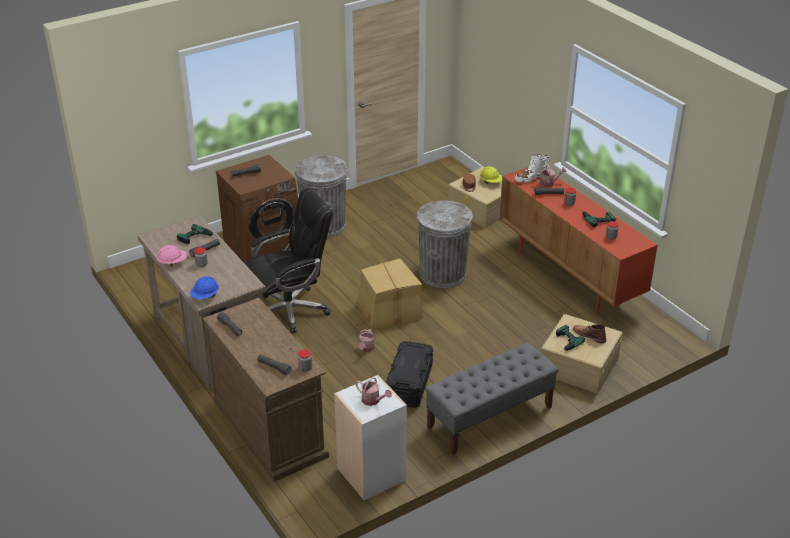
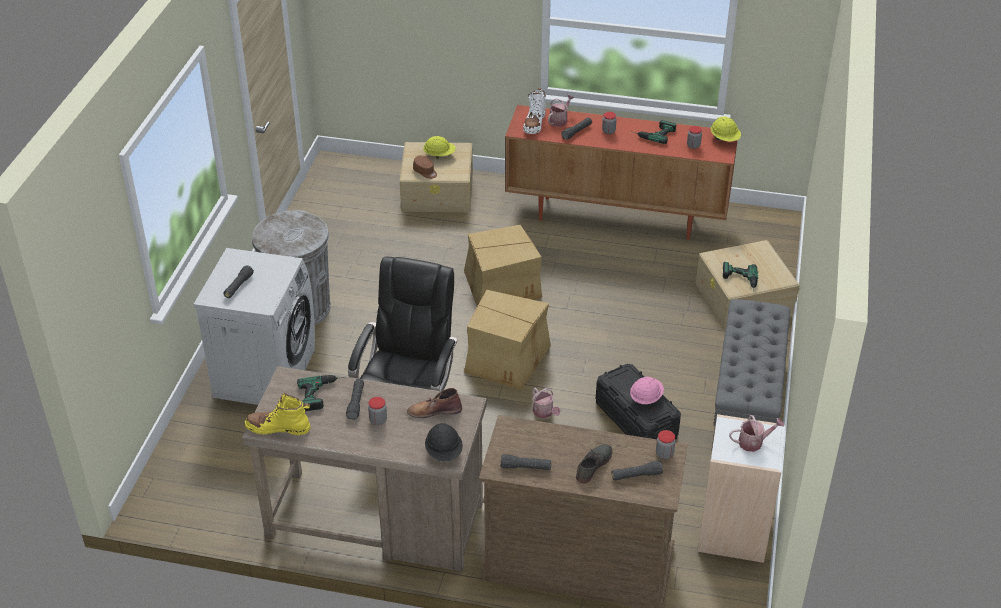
camera: 45 degrees left, 5 degrees up
pink hard hat [156,245,187,266] -> pink hard hat moved to [630,377,664,404]
blue hard hat [190,276,219,299] -> black hard hat [425,423,463,461]
brown washing machine [216,155,298,264] -> white washing machine [194,248,315,405]
grey trash can [416,200,473,288] -> cardboard box [464,225,542,306]
brown boot [573,324,606,344] -> brown boot moved to [407,388,462,418]
none -> yellow boot [244,393,311,435]
none -> grey shoe [576,444,612,483]
none -> yellow hard hat [711,116,741,141]

